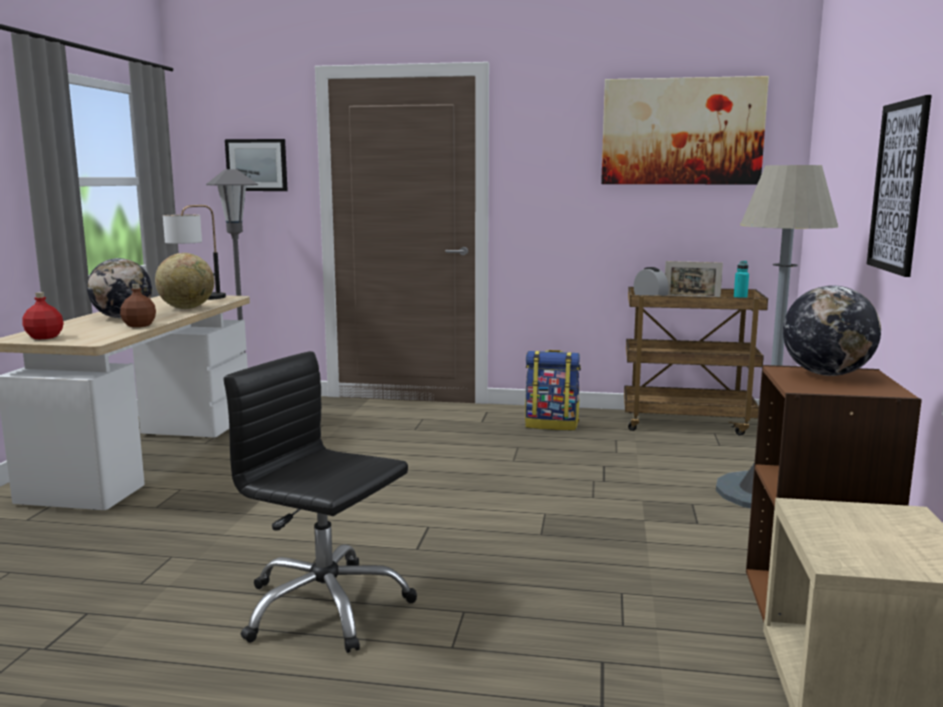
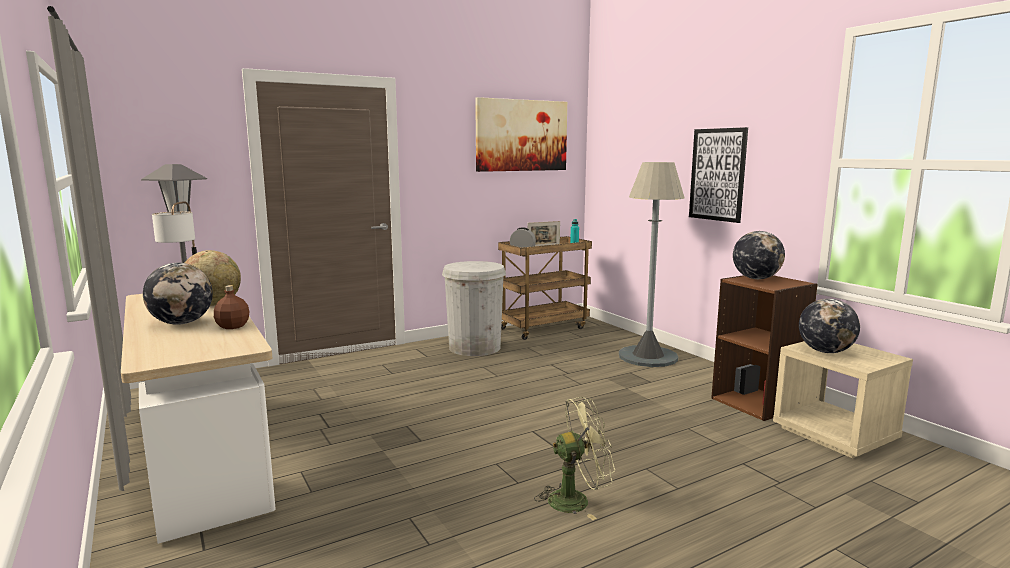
camera: 40 degrees left, 0 degrees up
red bottle [22,292,64,339] -> none
black office chair [224,351,417,653] -> green fan [534,397,615,520]
picture [225,139,288,191] -> none
backpack [525,350,581,431] -> white trash can [442,261,506,356]
none -> globe [799,299,860,353]

